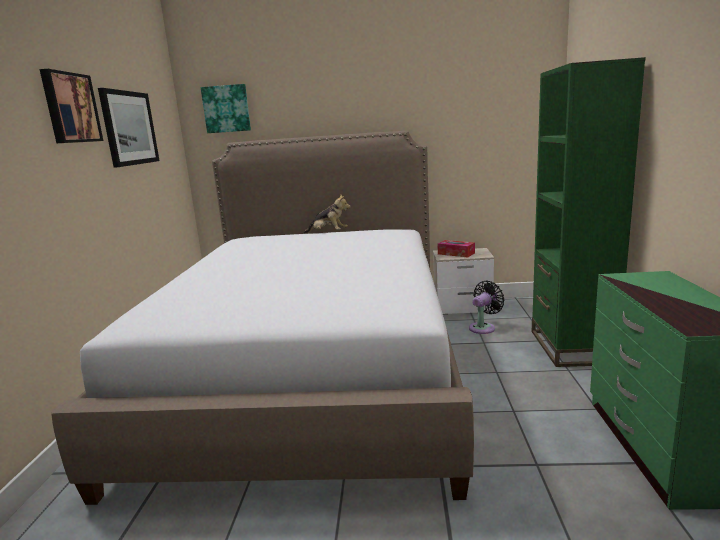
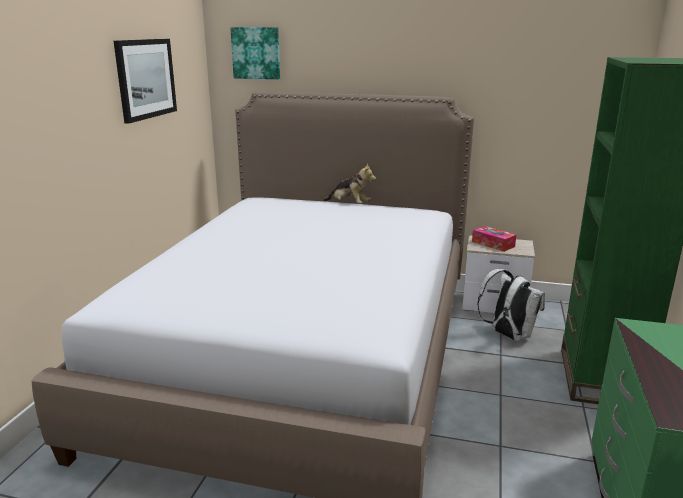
camera: 10 degrees right, 5 degrees up
picture [40,69,103,143] -> none
black fan [469,280,505,334] -> white backpack [477,269,545,341]

